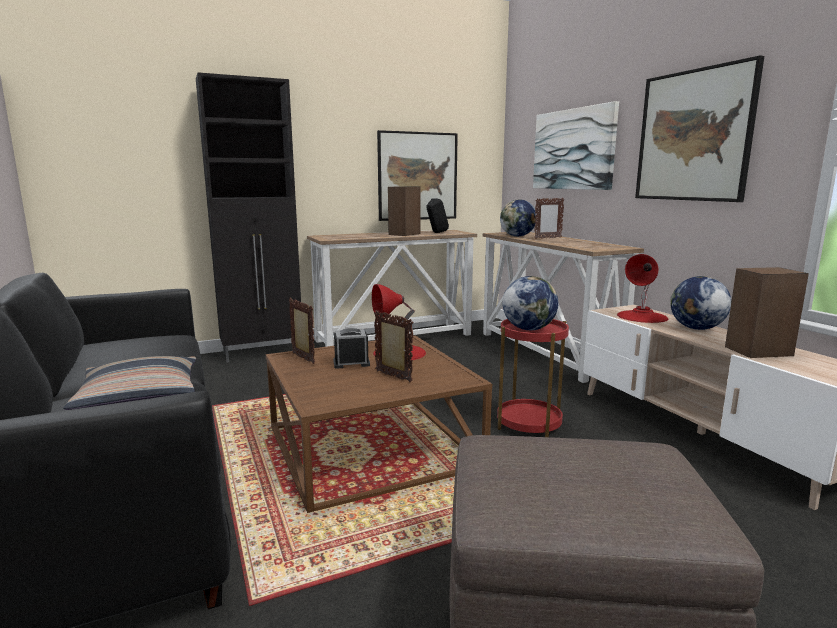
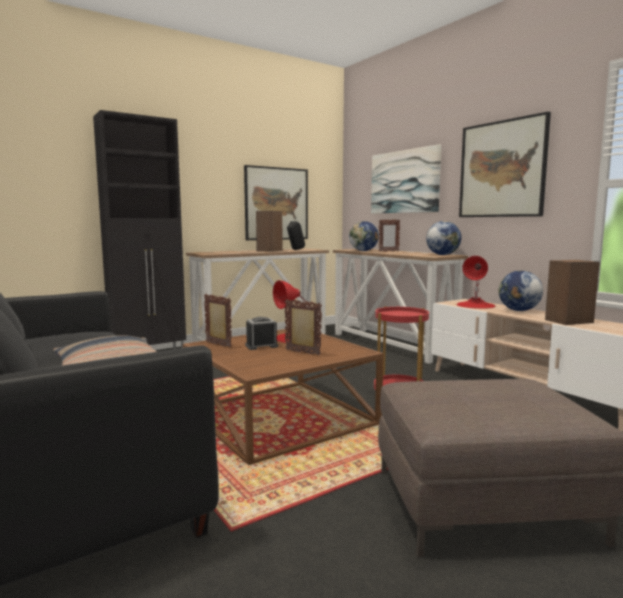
camera: 10 degrees left, 5 degrees down
globe [502,276,558,330] -> globe moved to [426,221,461,255]

